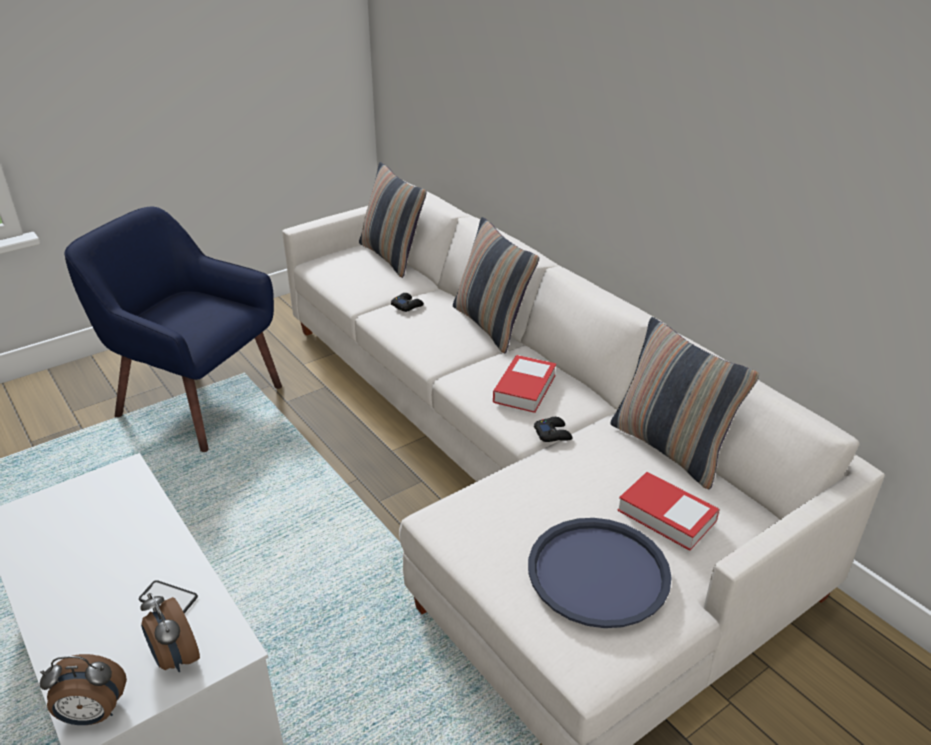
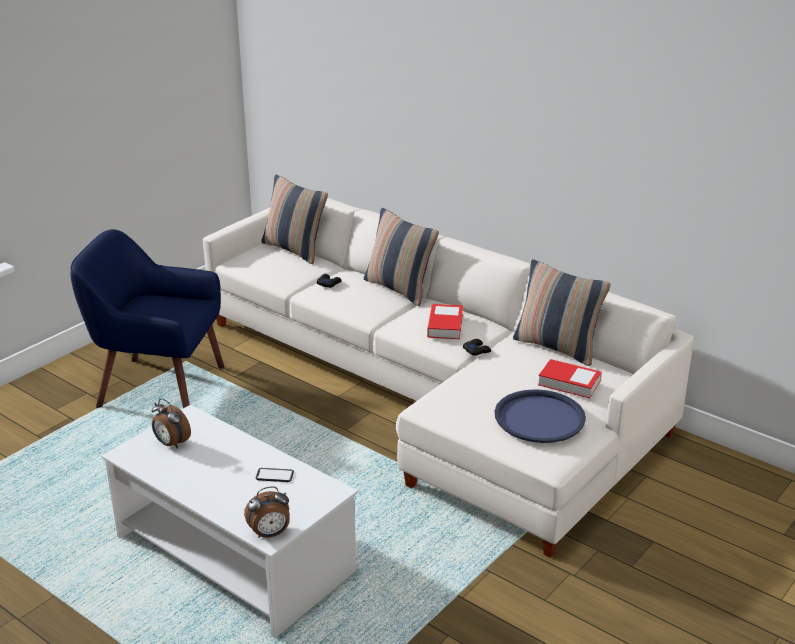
camera: 15 degrees left, 5 degrees down
alarm clock [140,593,200,672] -> alarm clock moved to [152,398,191,449]

